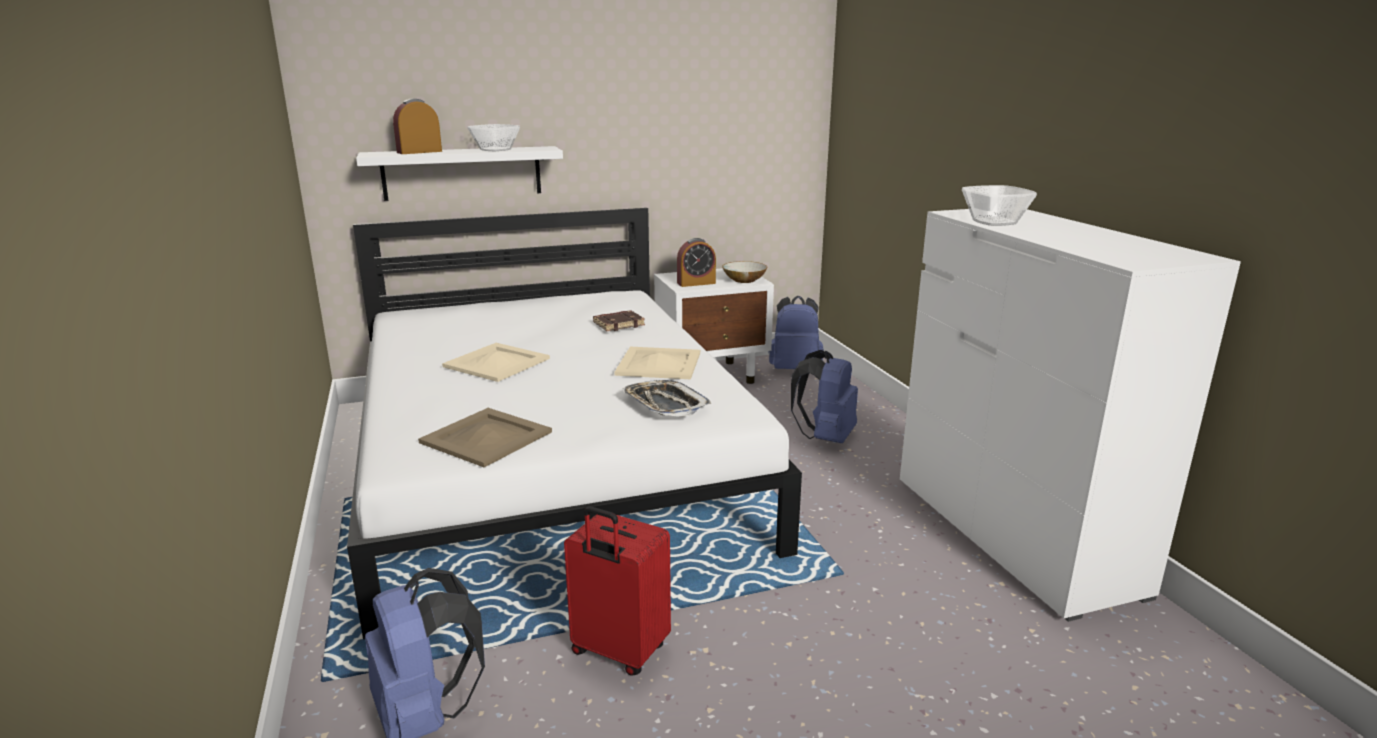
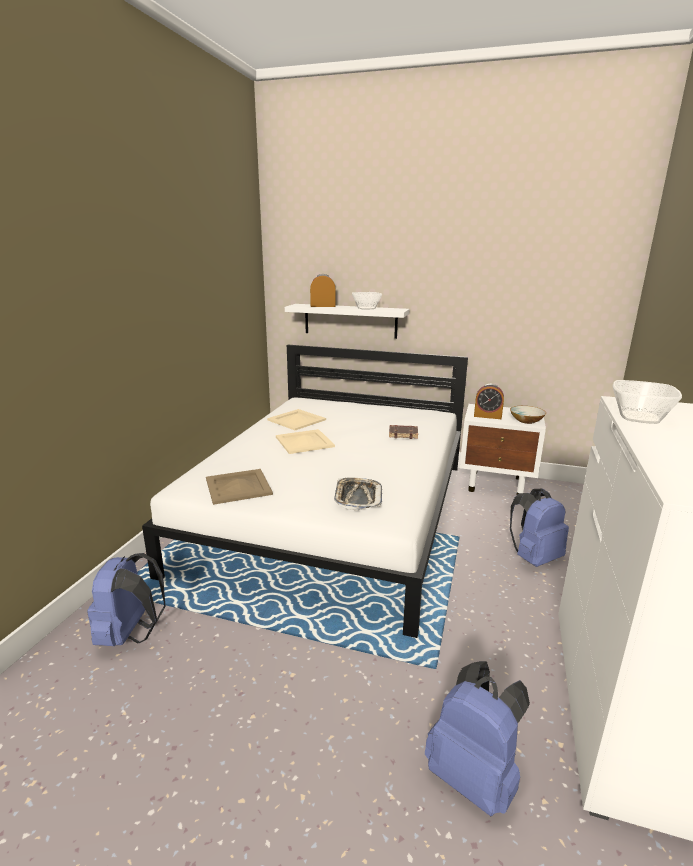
camera: 35 degrees right, 0 degrees up
red suitcase [564,506,671,676] -> none
beige tray [614,347,700,379] -> beige tray moved to [267,409,326,430]
blue backpack [768,296,824,369] -> blue backpack moved to [425,661,530,816]

